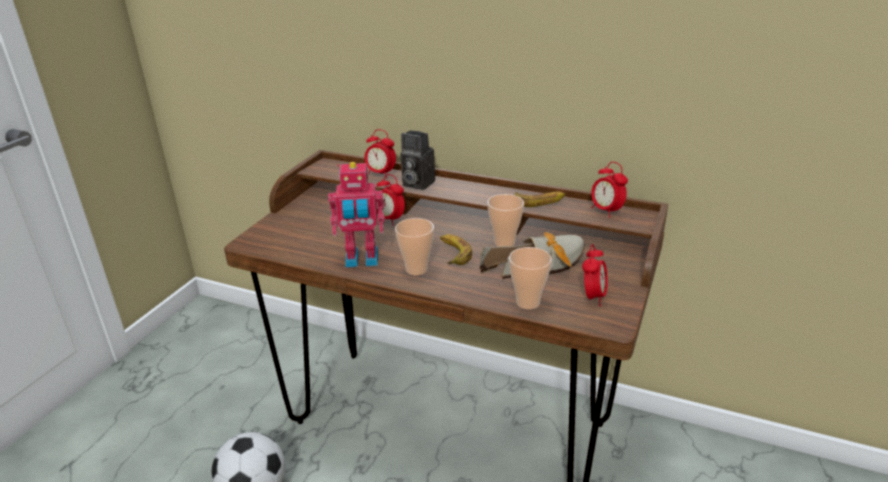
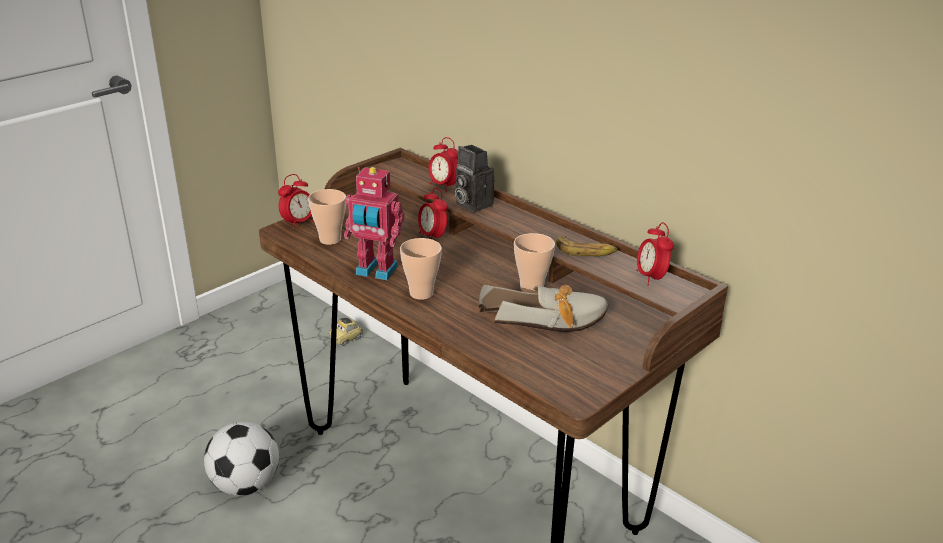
camera: 20 degrees right, 0 degrees up
banana [440,234,472,265] -> none
cup [509,247,552,309] -> cup moved to [308,189,346,245]
alarm clock [582,244,608,306] -> alarm clock moved to [278,174,313,229]
none -> toy car [329,318,363,346]

